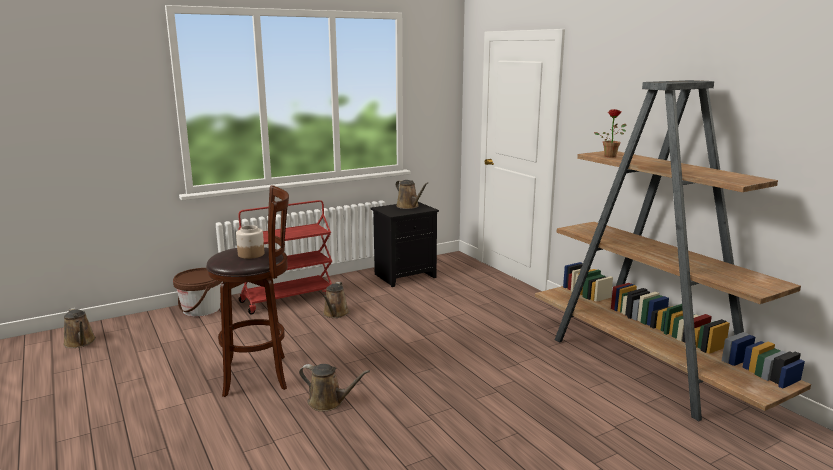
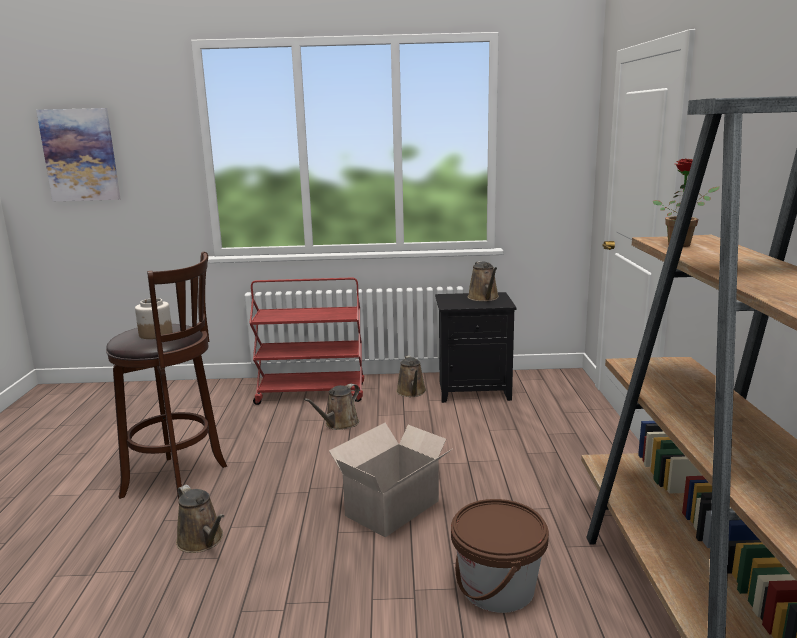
camera: 30 degrees right, 0 degrees up
brown watering can [63,308,96,348] -> brown watering can moved to [396,355,426,397]
brown bucket [173,268,222,317] -> brown bucket moved to [451,499,549,613]
none -> picture [36,108,120,201]
none -> cardboard box [329,423,452,537]

